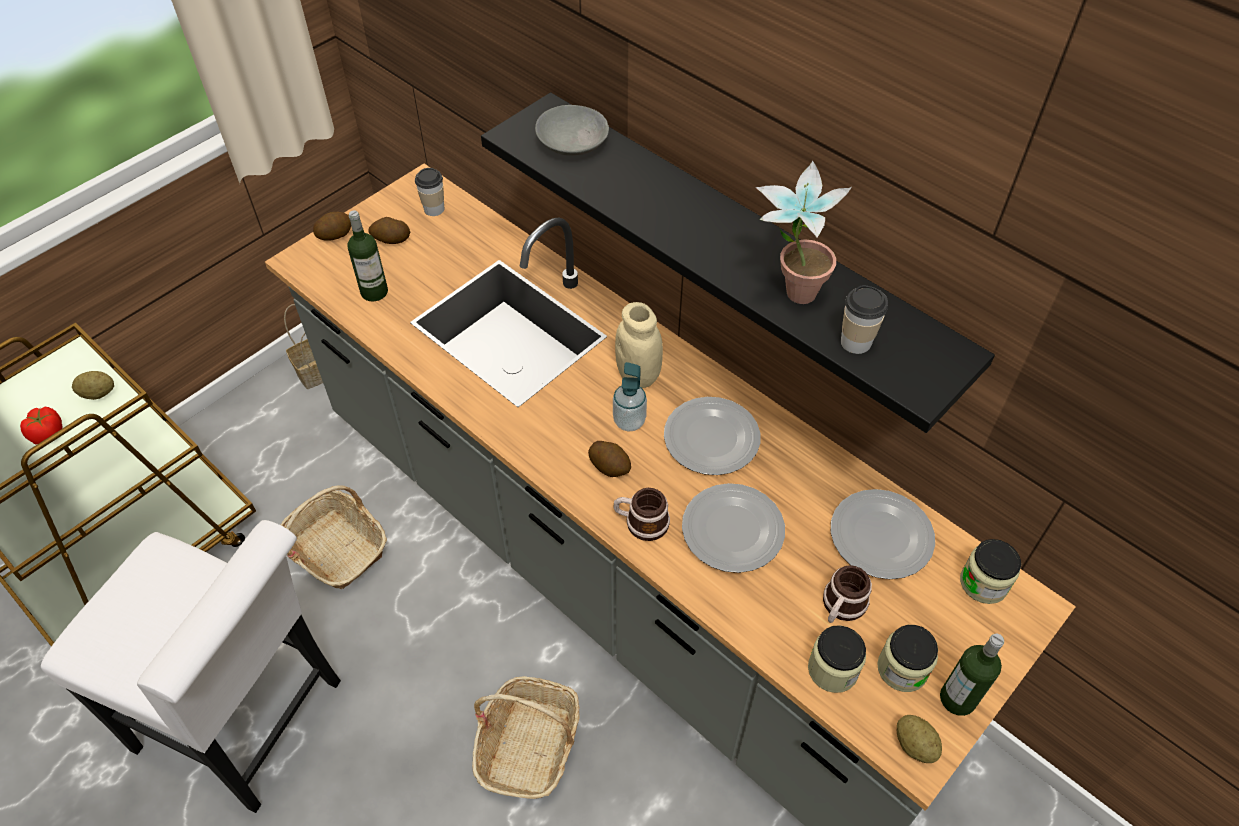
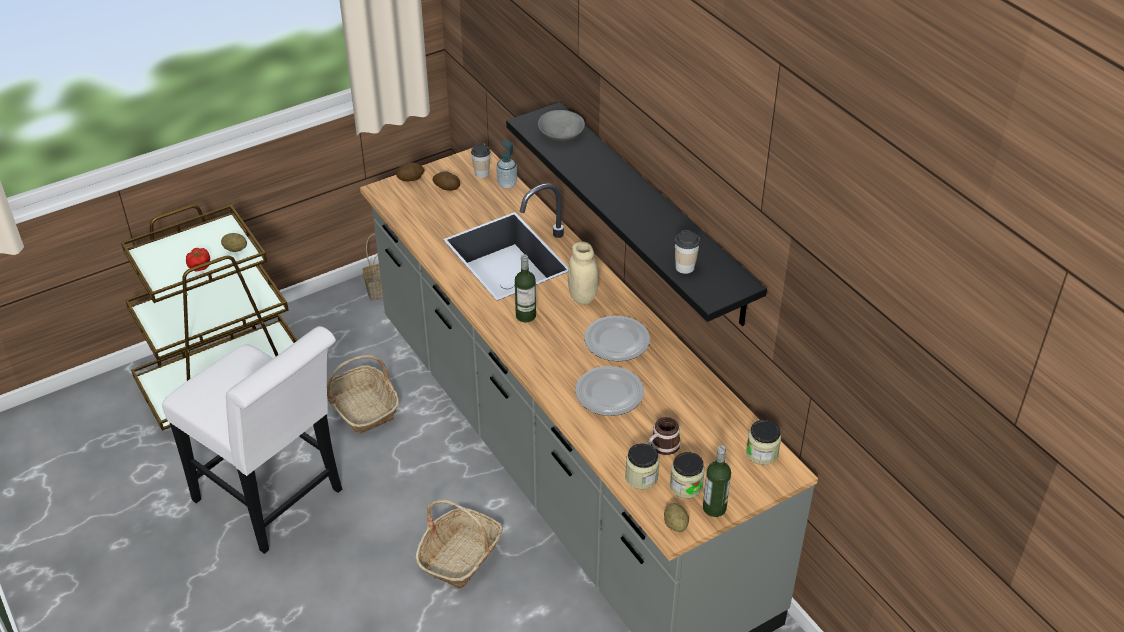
camera: 15 degrees right, 10 degrees down
bottle [348,211,388,302] -> bottle moved to [515,254,536,322]
potato [588,441,631,477] -> none
soap dispenser [613,362,647,432] -> soap dispenser moved to [496,140,517,189]
mug [613,488,670,541] -> none
potted plant [756,161,852,304] -> none
plate [831,489,935,579] -> none

